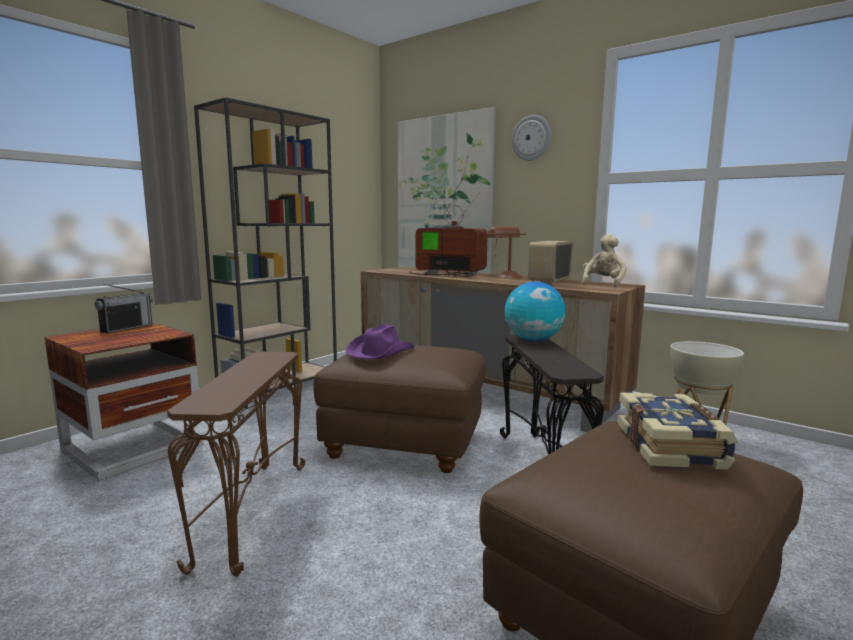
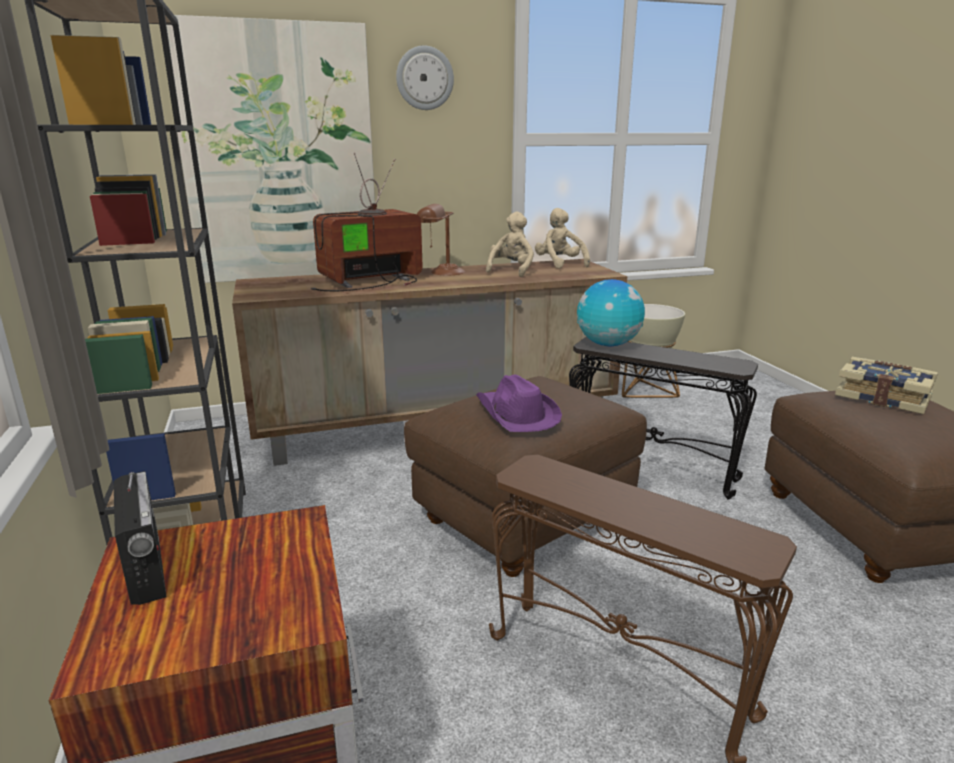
camera: 55 degrees left, 10 degrees up
radio [528,241,573,284] -> beige plush toy [486,212,534,277]

